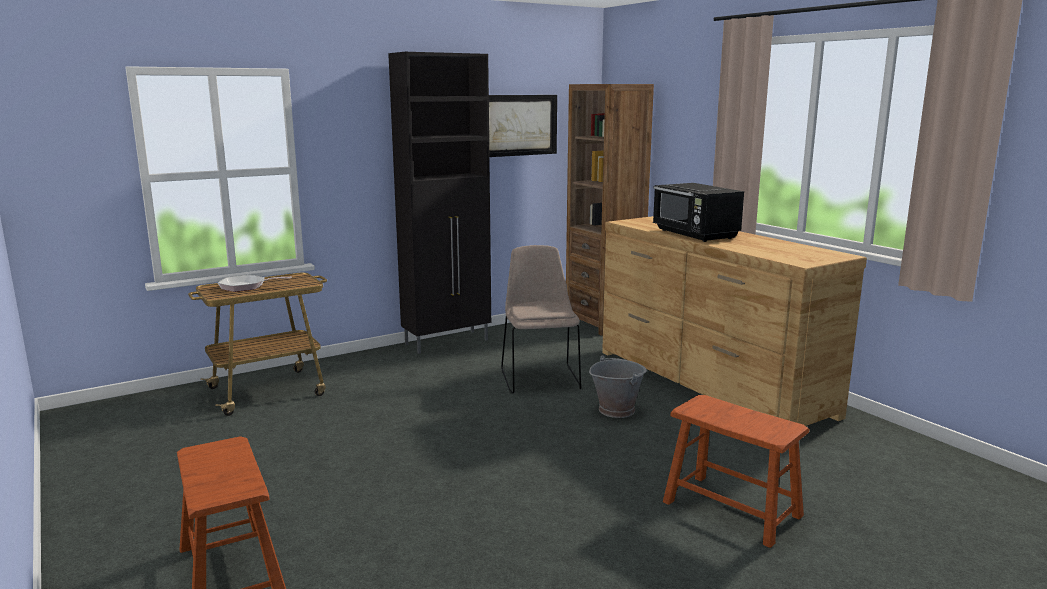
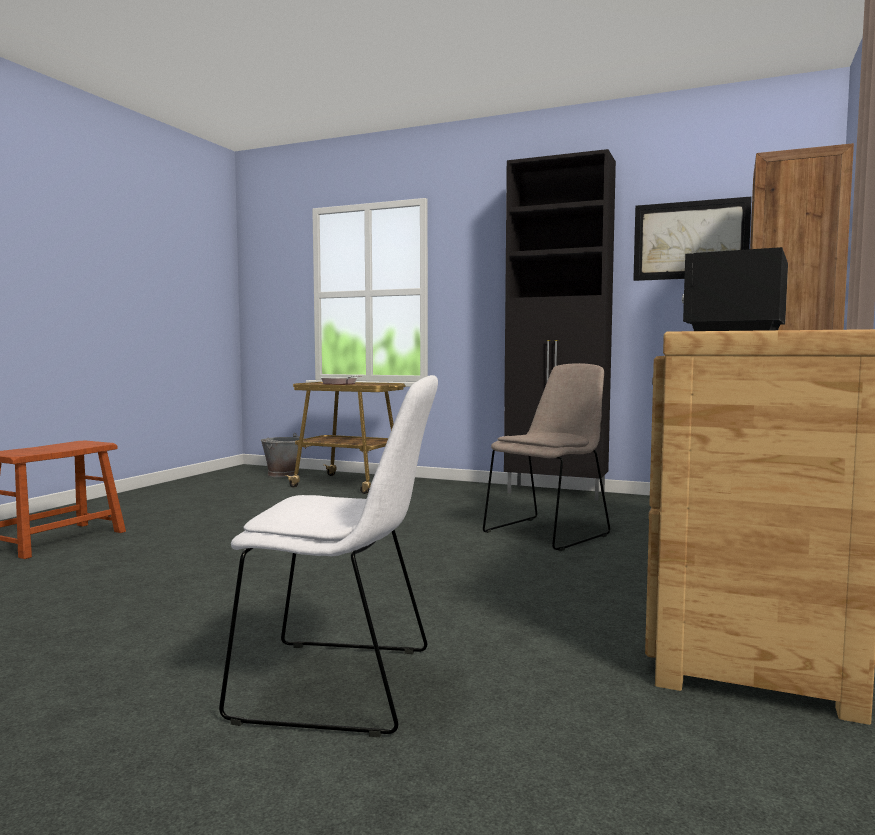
camera: 55 degrees right, 10 degrees down
grey bucket [589,355,647,418] -> grey bucket moved to [261,433,304,477]
brown stool [663,395,810,548] -> white chair [219,375,438,737]

